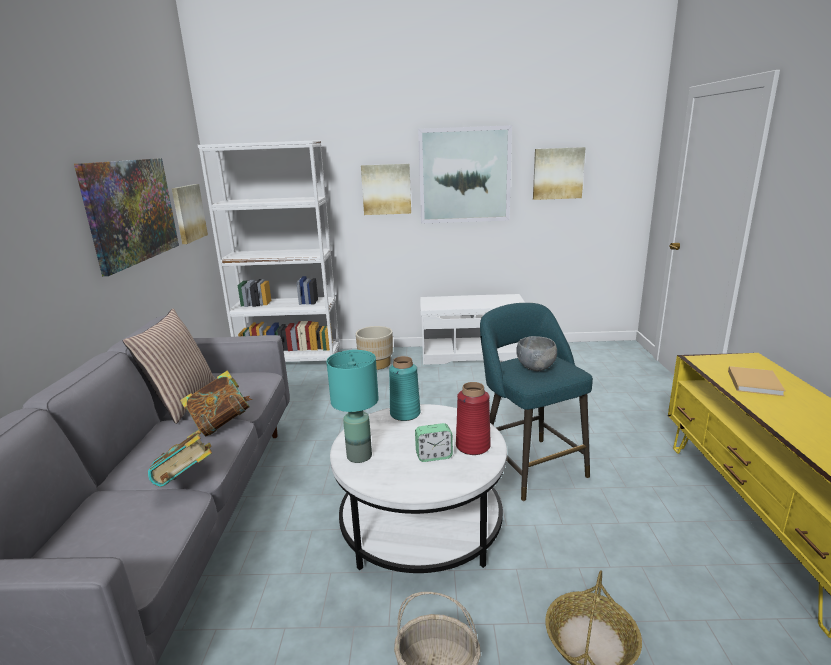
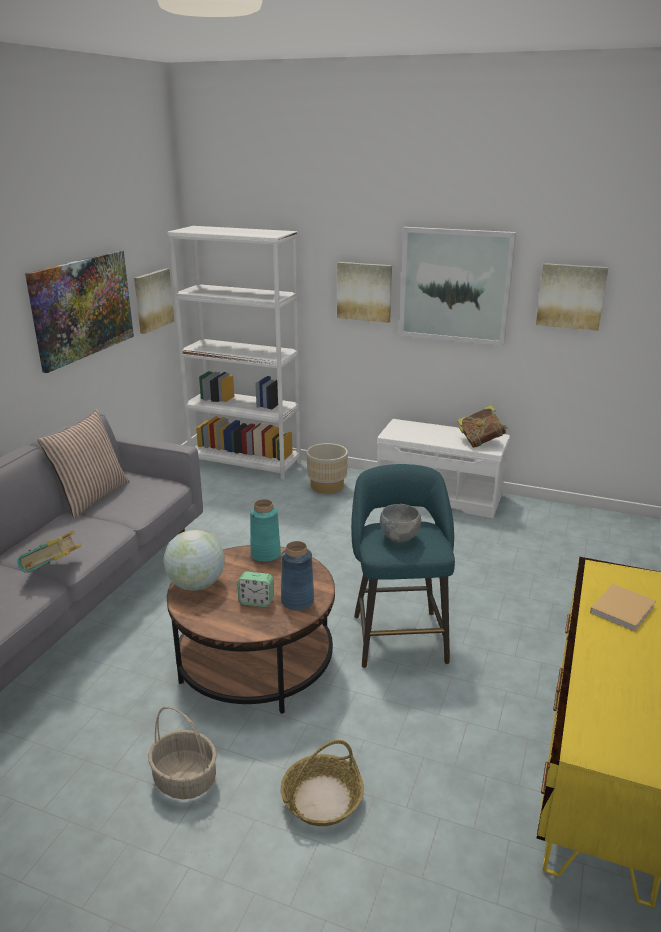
camera: 20 degrees right, 5 degrees up
book [180,370,252,436] -> book moved to [457,405,508,448]
turquoise table lamp [327,350,379,463] -> globe [163,530,225,591]
white coffee table [330,404,507,573] -> brown coffee table [167,545,335,714]
red vase [456,382,491,455] -> blue vase [281,541,314,611]

